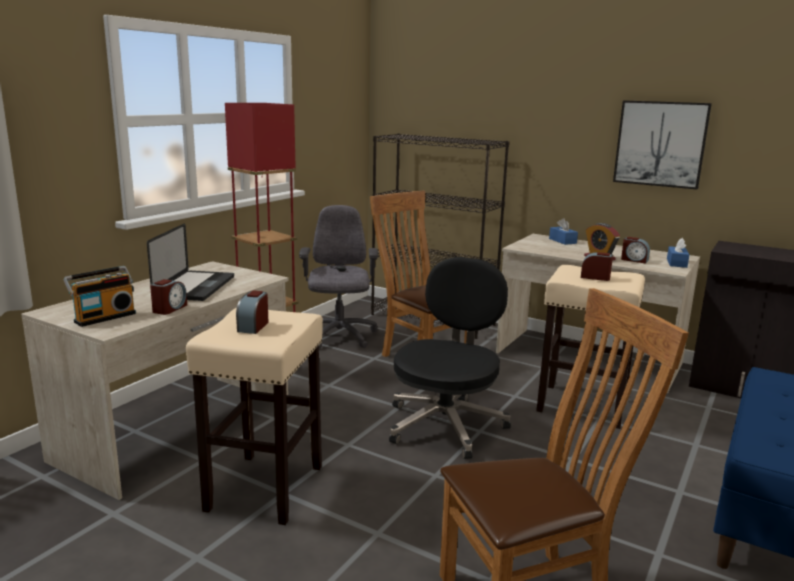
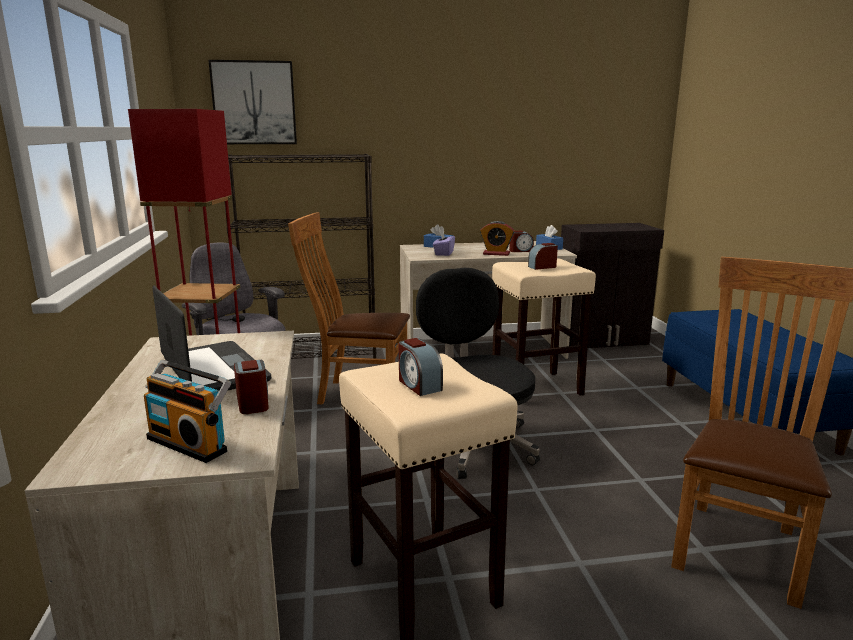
camera: 40 degrees left, 0 degrees up
radio [63,266,136,327] -> radio turned 120 degrees clockwise [144,360,231,463]
picture [613,100,712,189] -> picture moved to [208,60,297,144]
none -> purple tissue box [433,230,455,256]

